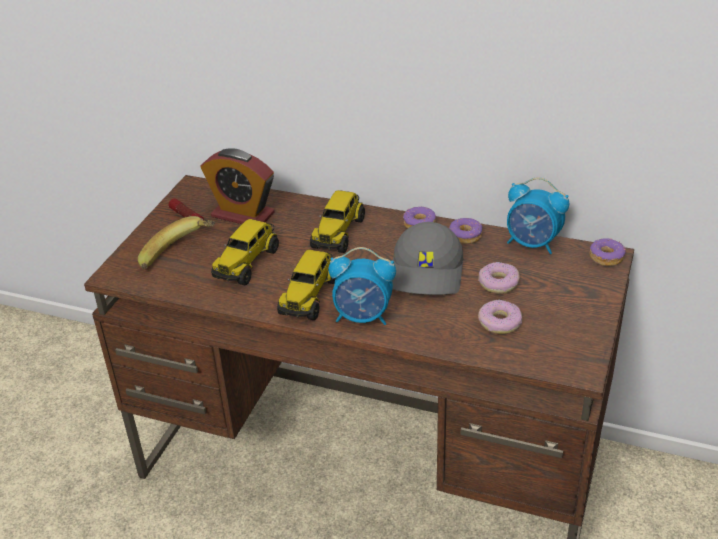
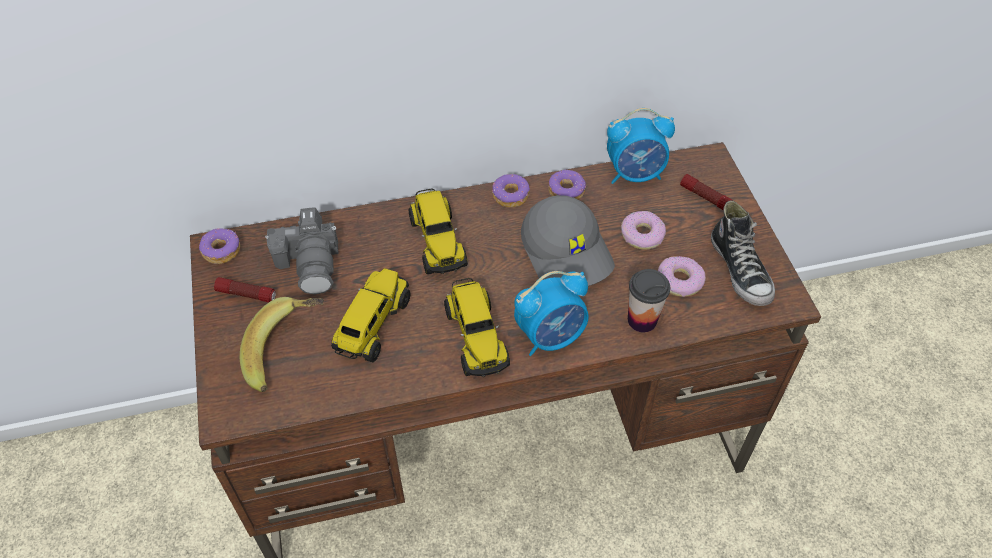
camera: 35 degrees left, 15 degrees up
alarm clock [200,148,275,224] -> camera [265,207,339,295]
toy truck [211,219,279,285] -> toy truck turned 150 degrees counterclockwise [331,268,410,362]
donut [589,238,626,266] -> donut moved to [199,228,240,264]
none -> cup [628,269,670,332]
none -> flashlight [680,174,733,210]
none -> shoe [711,200,775,306]

